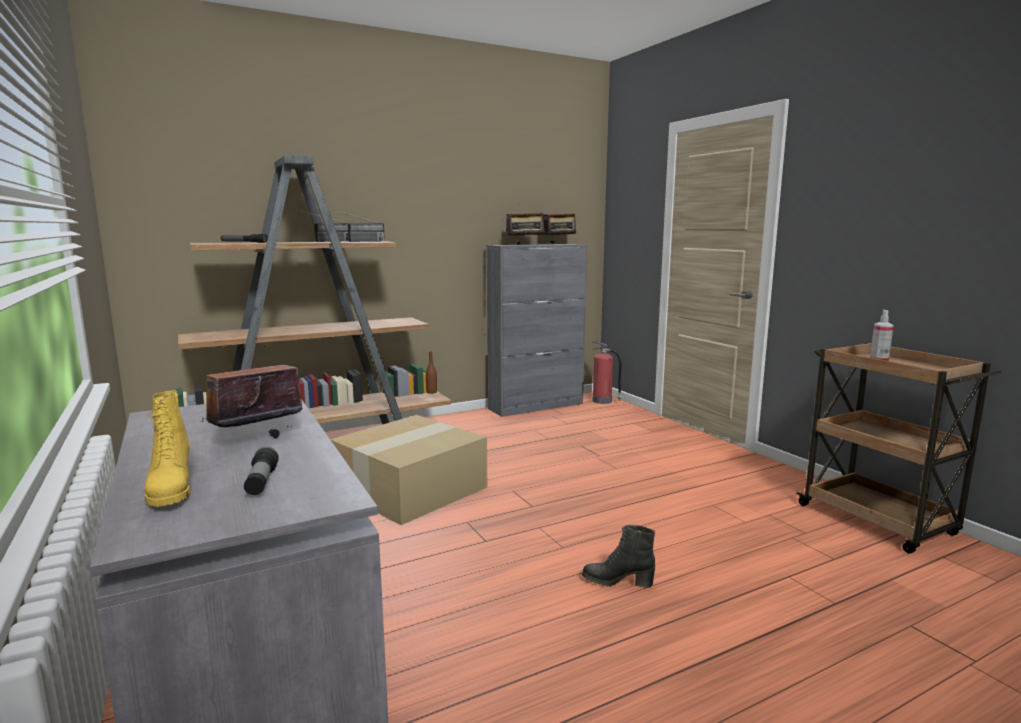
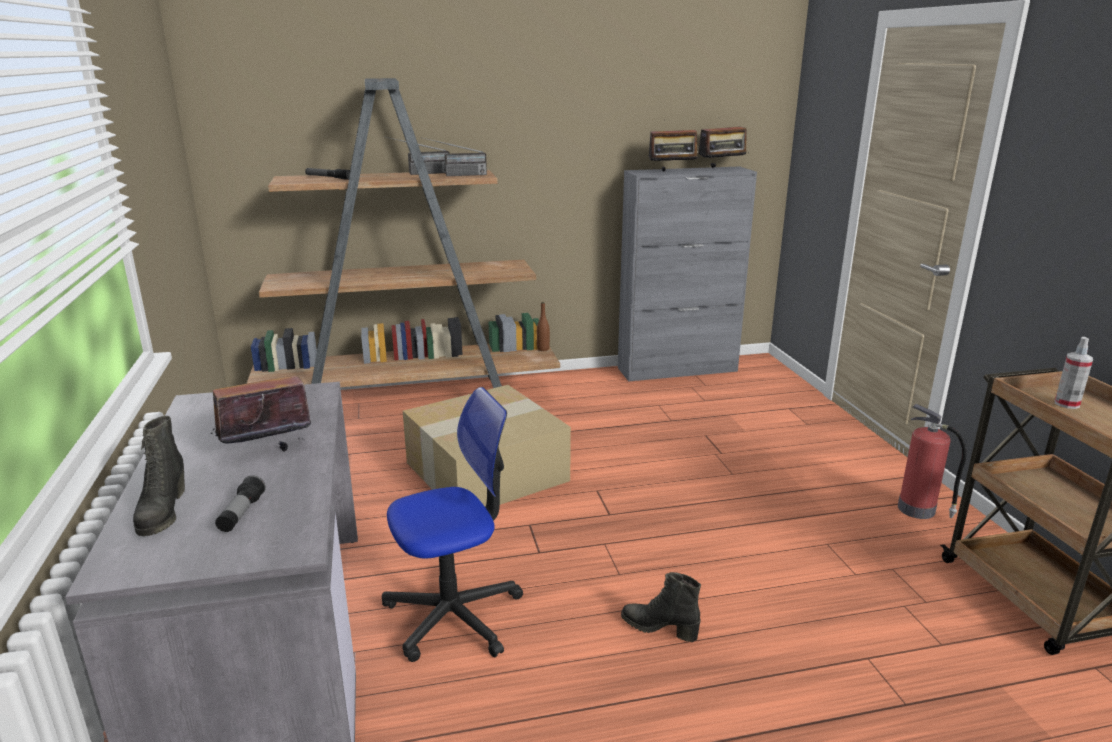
camera: 15 degrees right, 10 degrees up
yellow boot [145,391,191,507] -> black boot [133,416,185,536]
fire extinguisher [592,341,622,404] -> fire extinguisher moved to [898,404,967,519]
none -> office chair [382,387,523,662]

